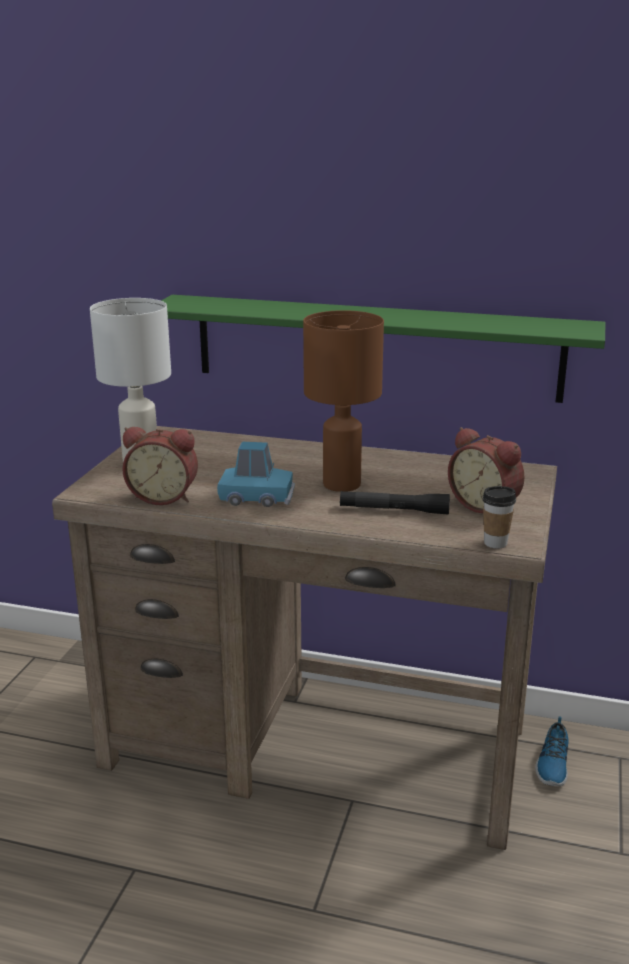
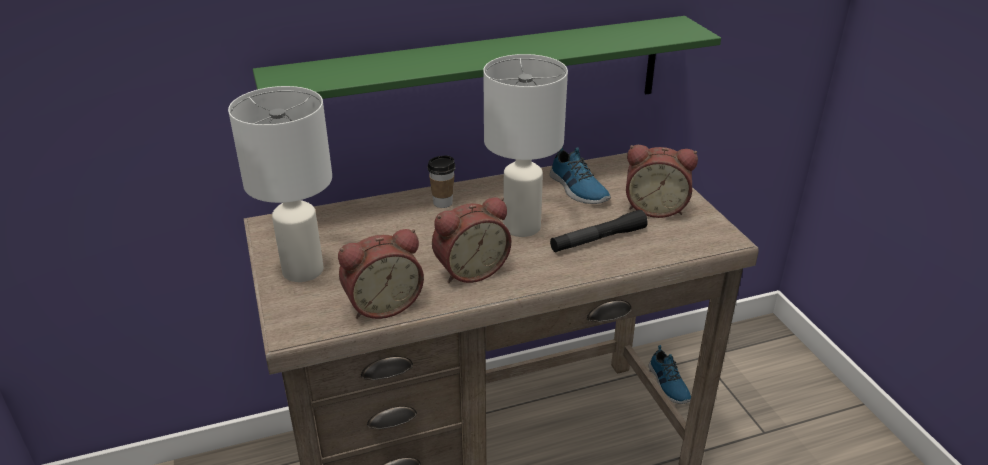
camera: 35 degrees left, 10 degrees up
blue toy car [217,442,295,507] -> alarm clock [432,197,511,283]
brown table lamp [303,310,384,492] -> white table lamp [483,54,568,237]
cup [482,486,516,549] -> cup moved to [427,156,455,208]
none -> shoe [550,147,611,204]

